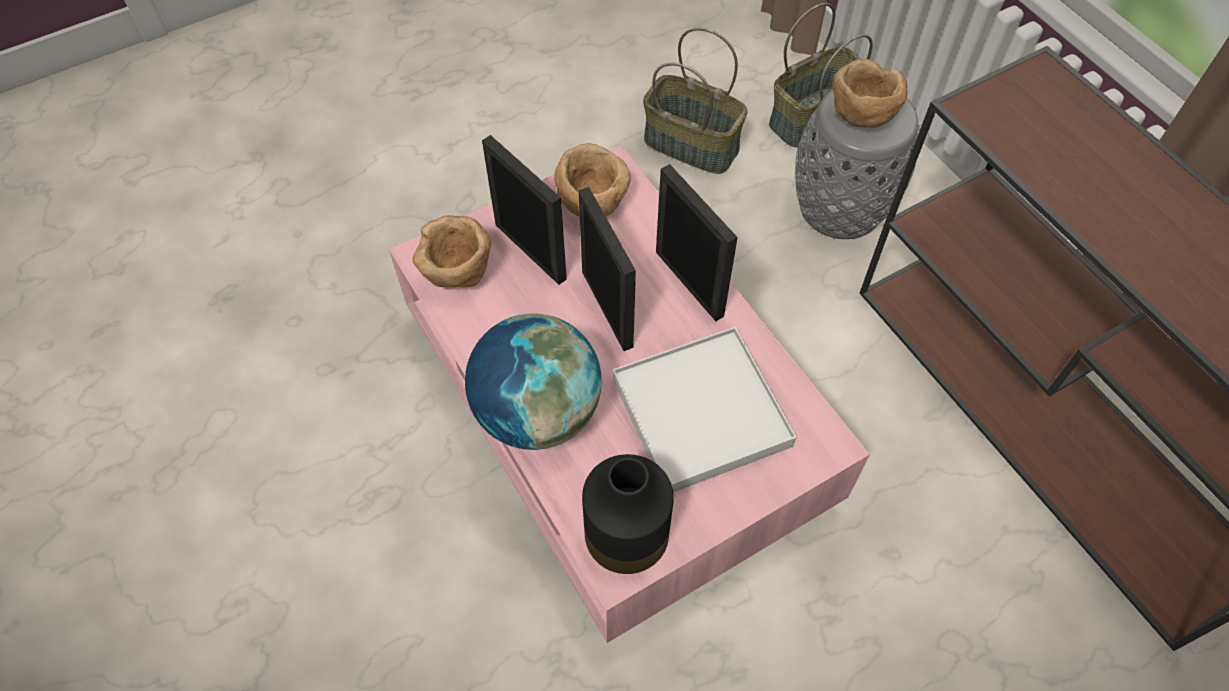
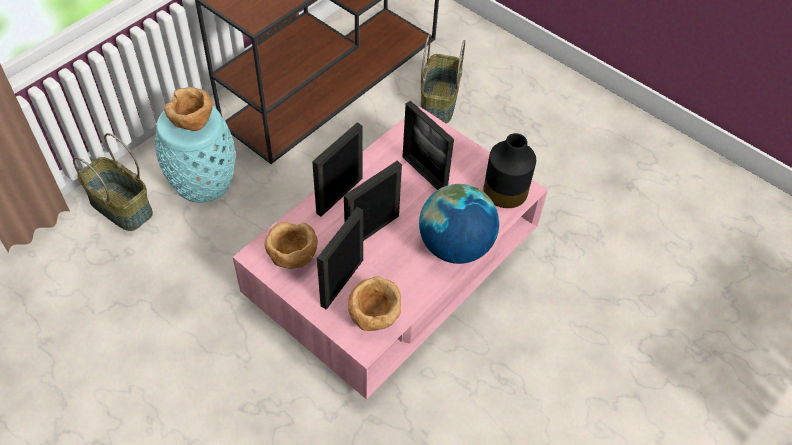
camera: 110 degrees left, 5 degrees down
white tray [613,327,797,492] -> picture frame [403,101,454,190]
basket [643,28,748,174] -> basket moved to [421,34,465,123]
grey stool [795,89,918,239] -> turquoise stool [155,106,235,203]

